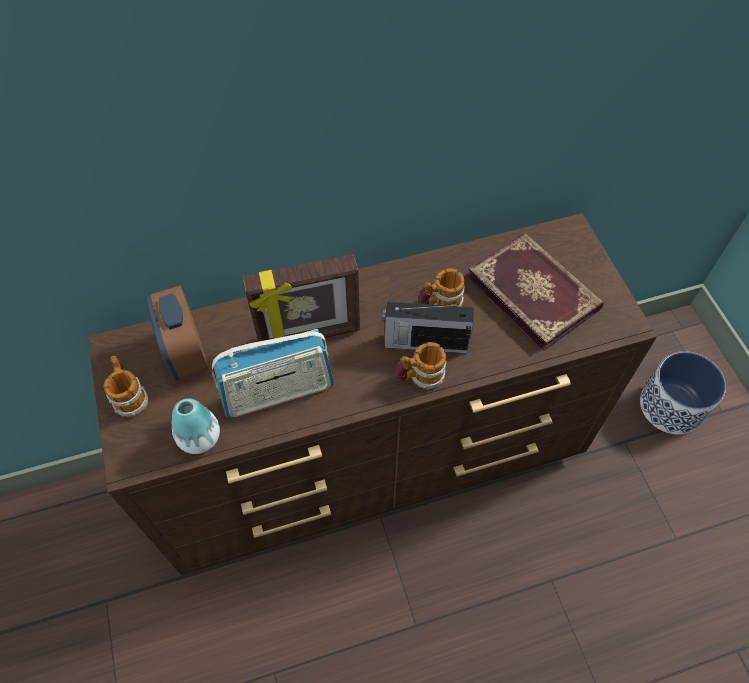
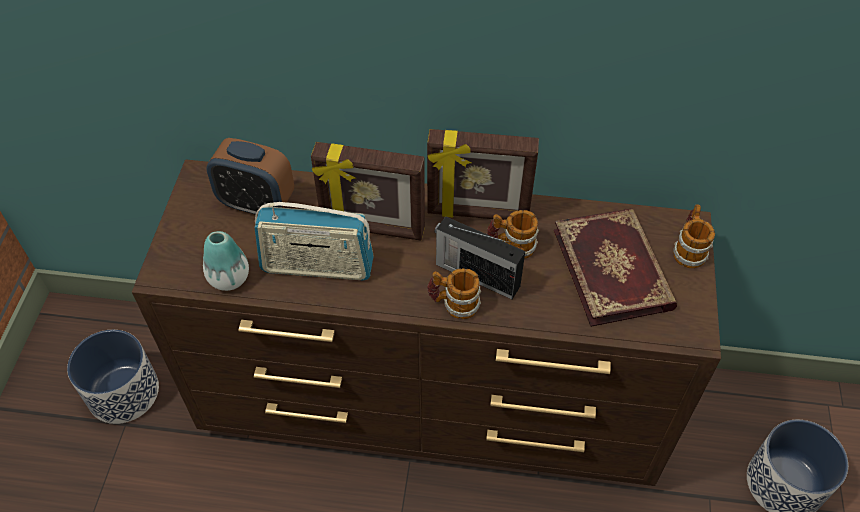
camera: 25 degrees right, 5 degrees down
mug [104,355,149,418] -> mug moved to [673,204,715,268]
alarm clock [145,285,209,381] -> alarm clock turned 75 degrees counterclockwise [206,138,294,216]
none -> planter [67,330,159,424]
none -> picture frame [427,129,539,220]

